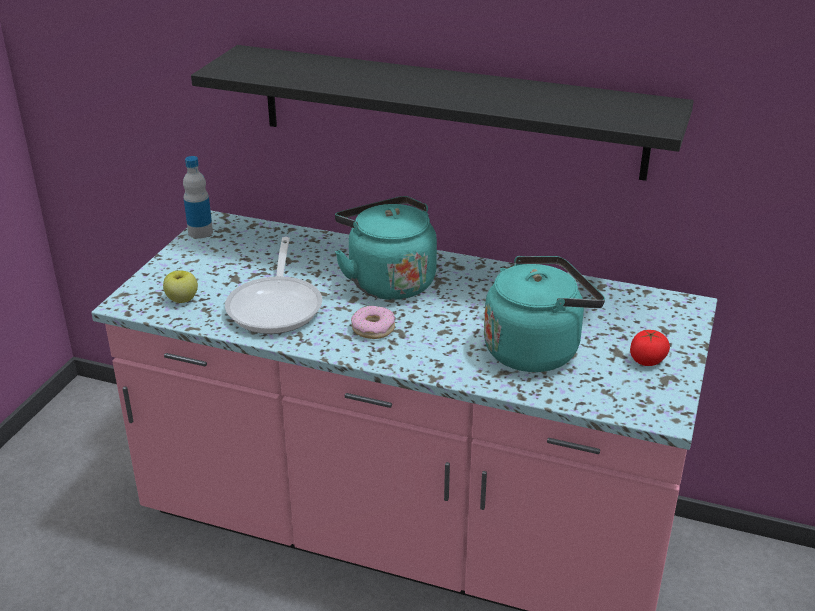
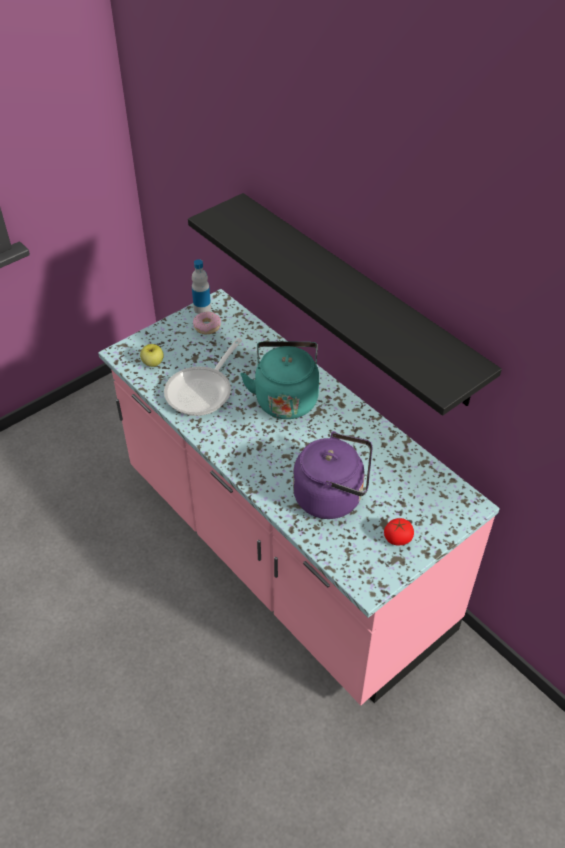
camera: 30 degrees right, 15 degrees up
donut [351,306,395,339] -> donut moved to [193,311,221,334]
turquoise kettle [484,256,605,372] -> purple kettle [293,431,372,519]

